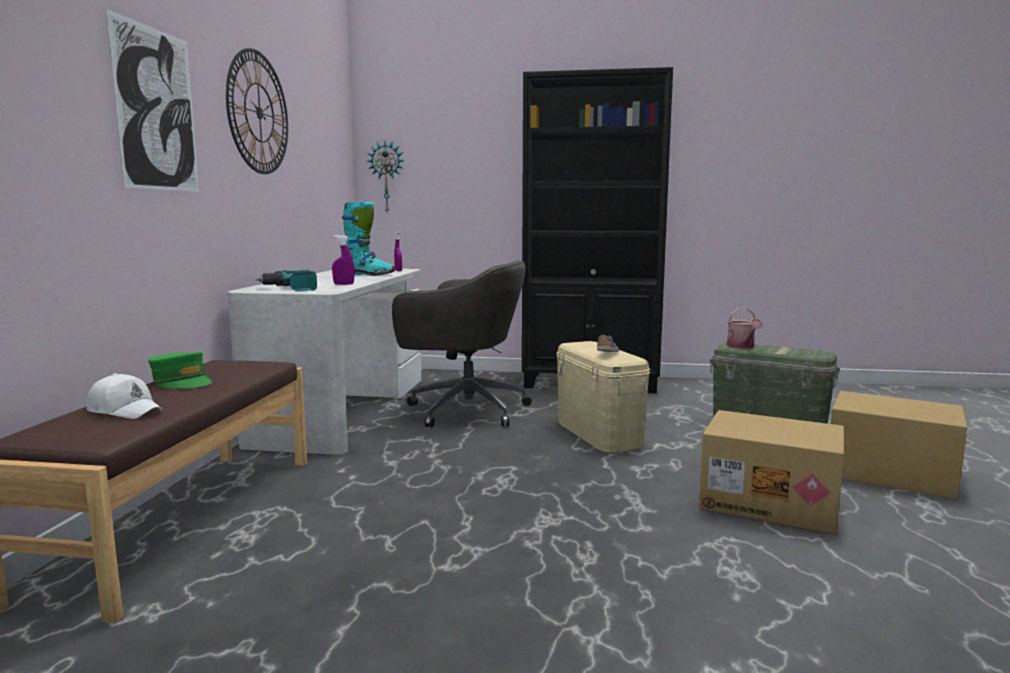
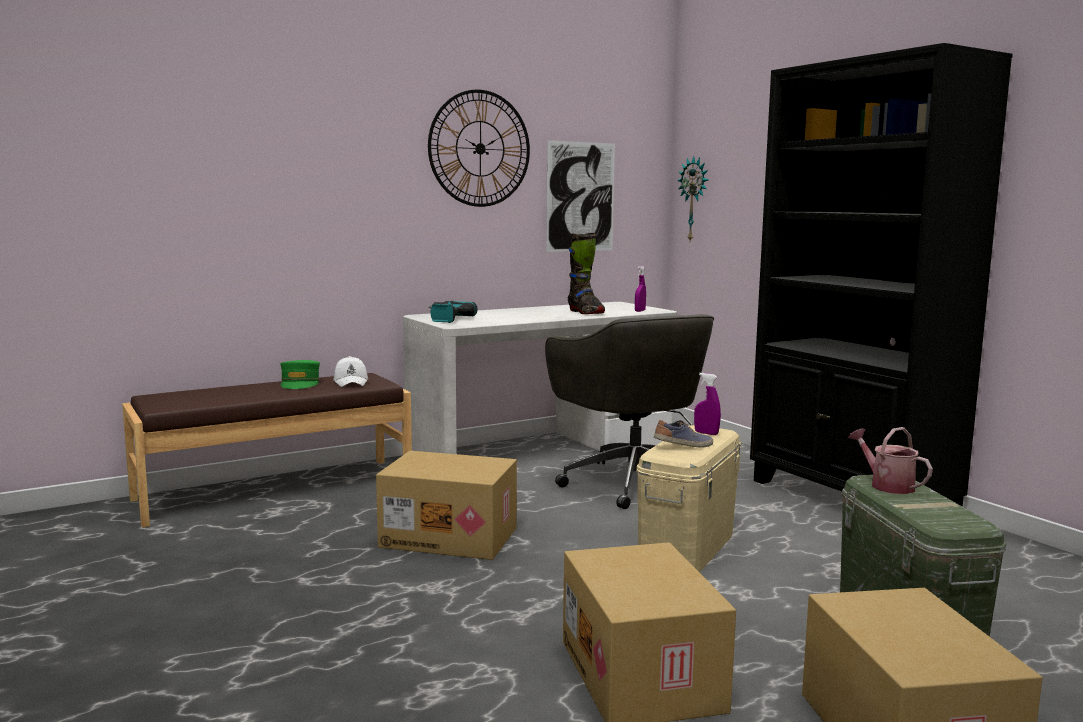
camera: 50 degrees right, 0 degrees up
white cap [87,373,163,419] -> white cap moved to [333,356,368,387]
picture [106,9,199,192] -> picture moved to [546,140,615,252]
purple spray bottle [332,235,354,285] -> purple spray bottle moved to [694,373,721,435]
turquoise boot [342,201,395,276] -> black boot [568,233,605,314]
watering can [727,308,763,349] -> watering can turned 105 degrees clockwise [848,427,933,494]
none -> cardboard box [376,451,517,560]

